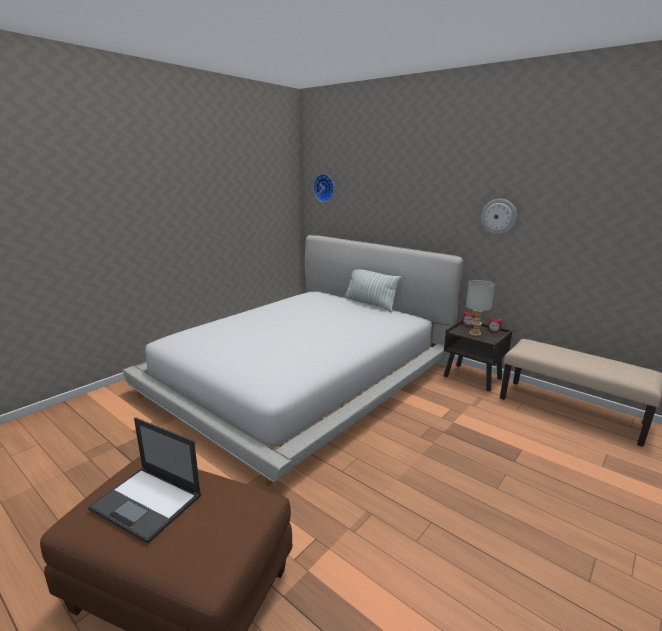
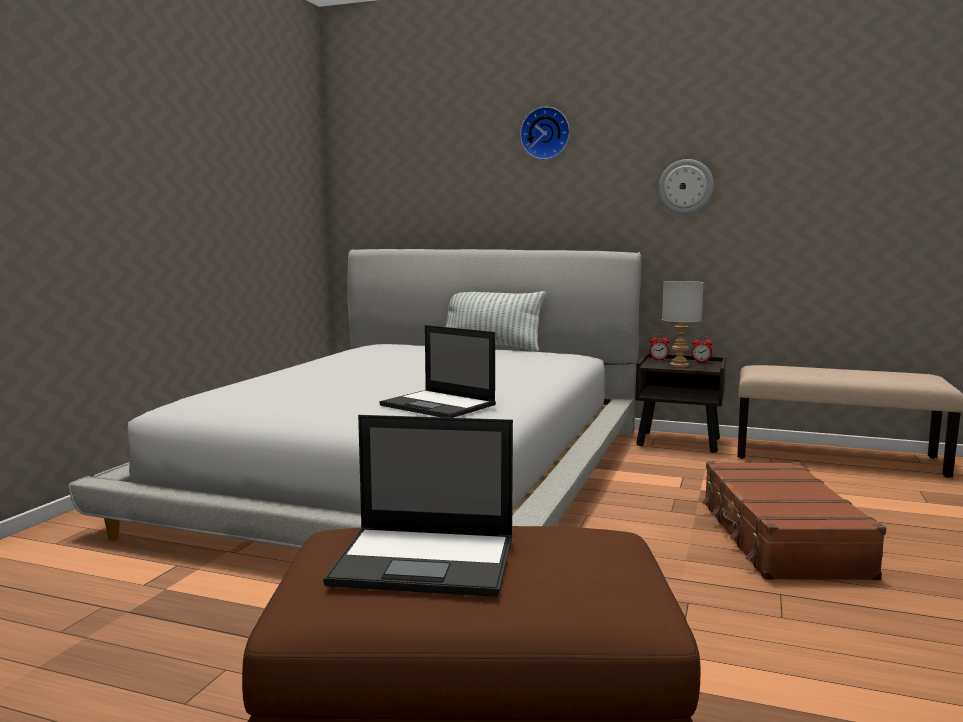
camera: 20 degrees left, 10 degrees down
wall clock [313,174,334,202] -> wall clock moved to [520,107,570,160]
none -> laptop [379,325,496,418]
none -> brown suitcase [702,462,886,580]

